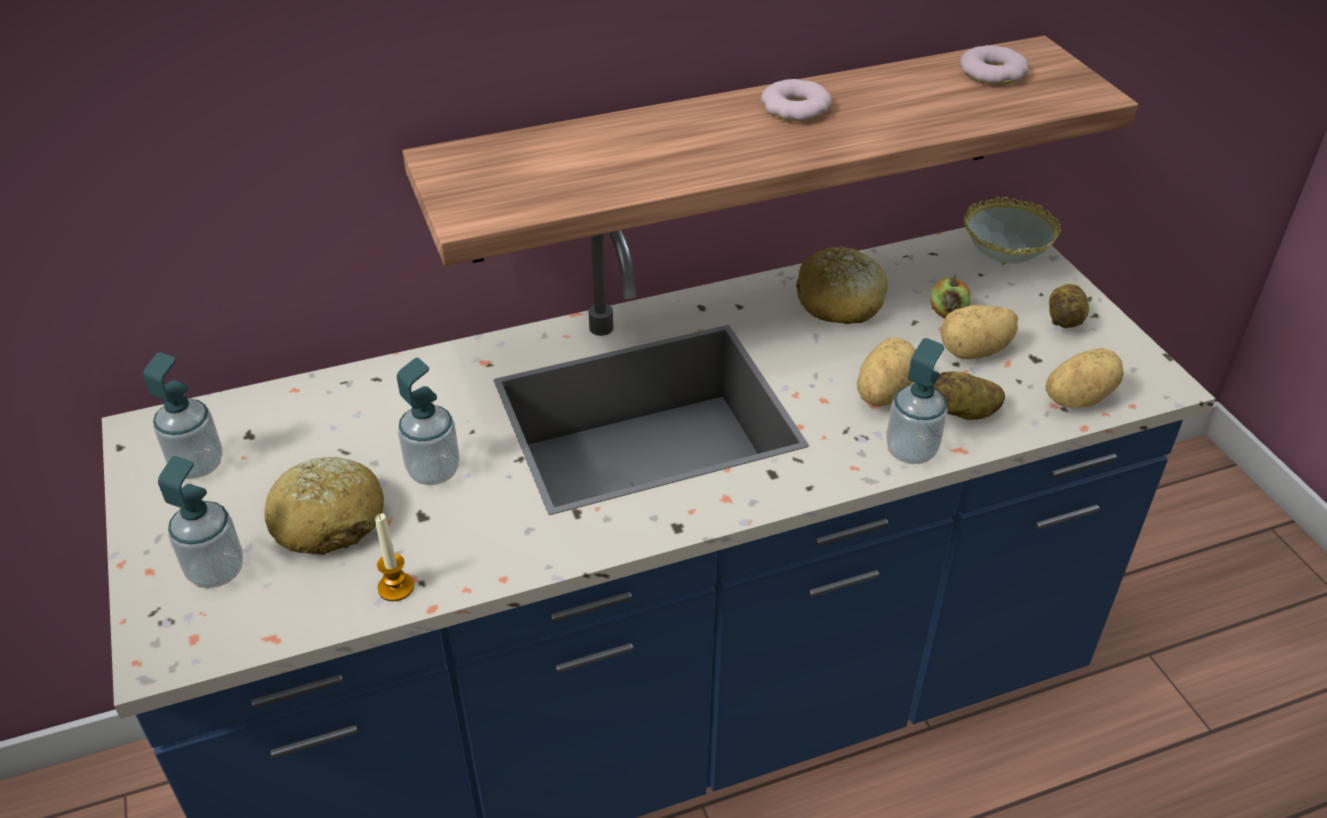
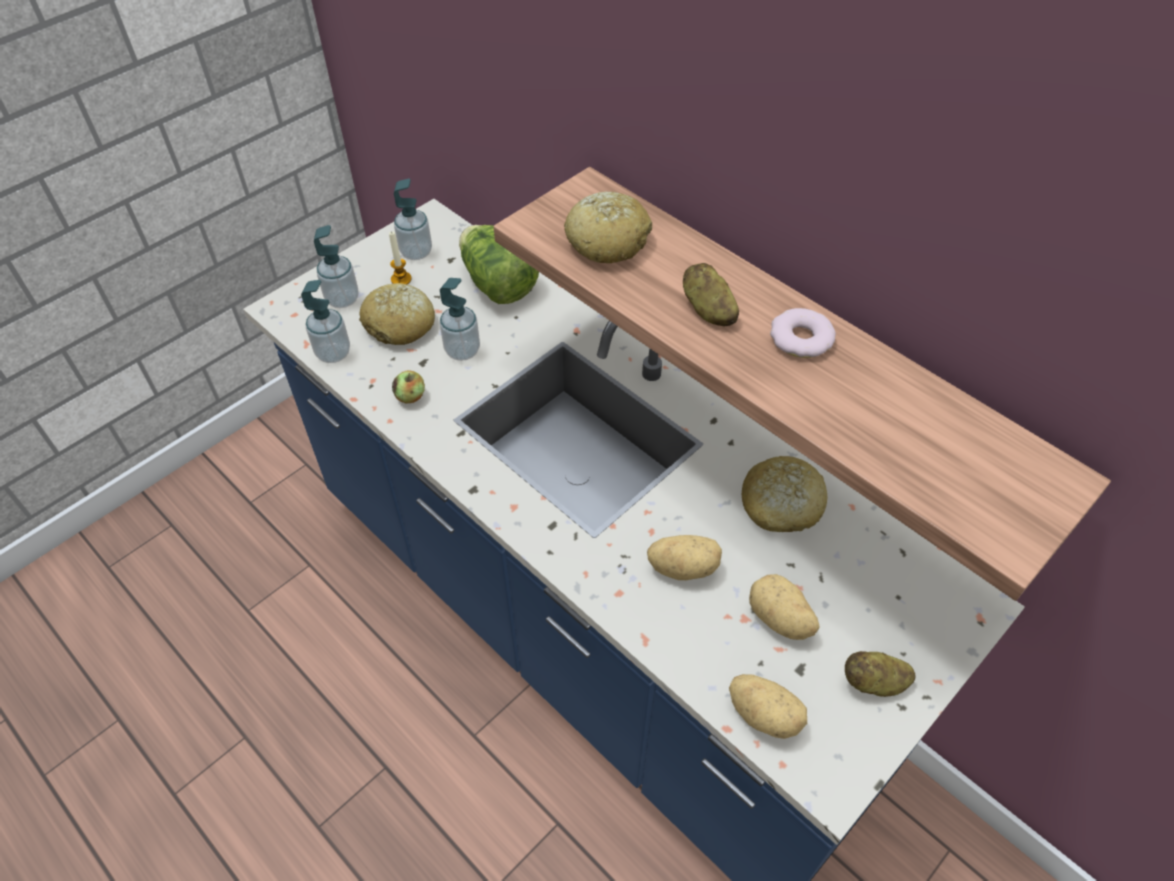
camera: 65 degrees right, 10 degrees up
candle [375,513,414,601] -> candle moved to [389,231,412,284]
soap dispenser [886,338,947,464] -> soap dispenser moved to [301,280,350,363]
apple [931,275,971,318] -> apple moved to [392,370,425,404]
potato [933,372,1005,420] -> potato moved to [683,263,739,326]
donut [960,45,1029,85] -> none
bowl [964,196,1061,265] -> none
none -> lettuce [459,225,539,304]
none -> bread [564,192,652,263]

